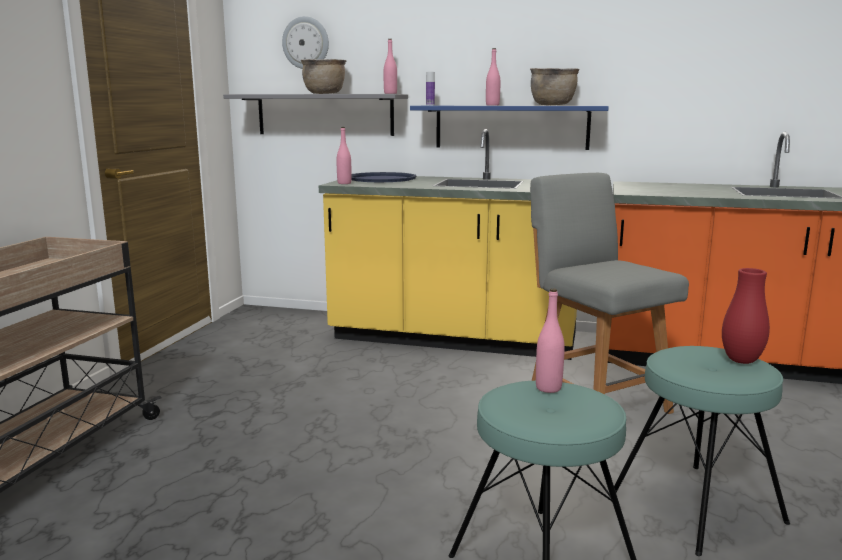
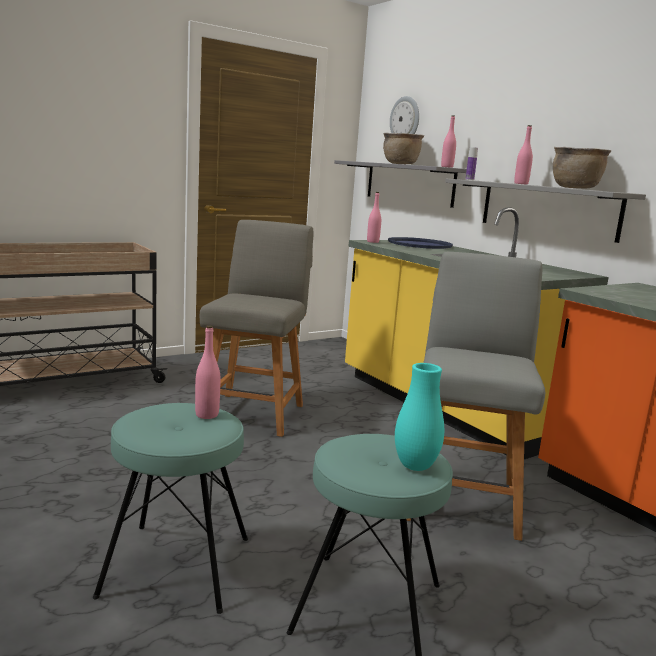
camera: 40 degrees right, 0 degrees up
blue shelf [410,106,609,150] -> grey shelf [445,179,646,243]
red vase [722,268,770,364] -> turquoise vase [395,363,444,471]
none -> grey chair [200,220,313,437]

